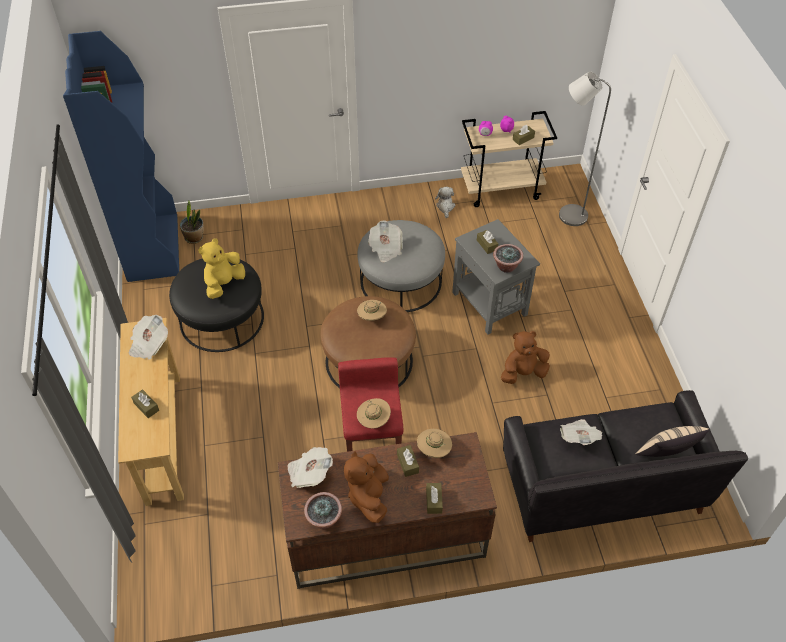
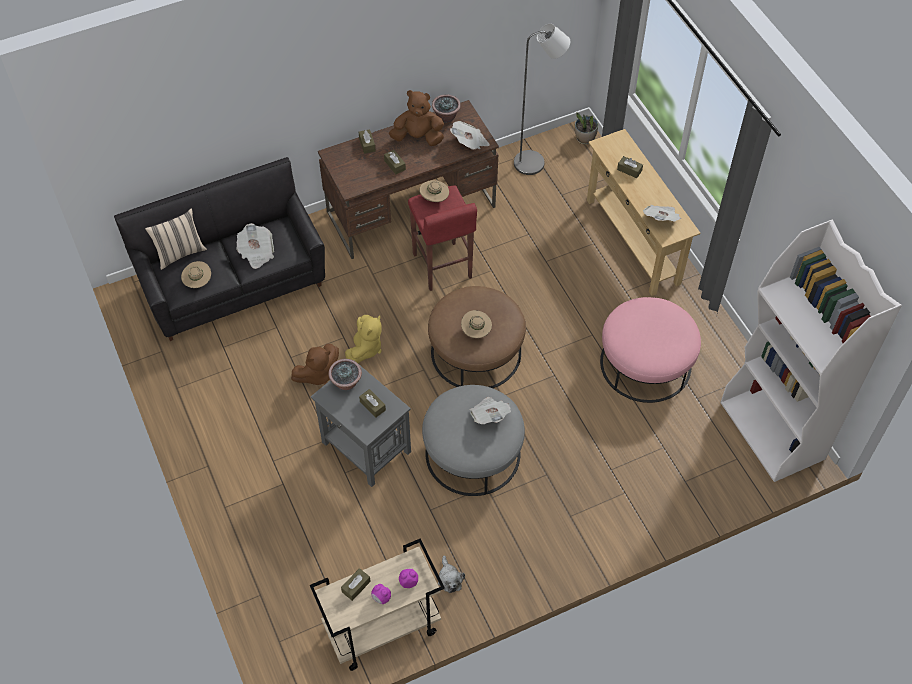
camera: 165 degrees right, 5 degrees up
blue bookcase [63,31,179,282] -> white bookcase [721,220,902,482]
black ottoman [169,258,264,352] -> pink ottoman [600,297,701,403]
potted plant [180,201,204,244] -> potted plant moved to [575,112,598,145]
yellow plush toy [198,238,245,299] -> yellow plush toy moved to [345,315,382,363]
brown plush toy [344,451,389,523] -> brown plush toy turned 75 degrees counterclockwise [389,90,444,146]
beige hat [417,429,452,458] -> beige hat moved to [181,261,211,288]
grey floor lamp [559,71,611,226] -> grey floor lamp moved to [514,23,570,175]

